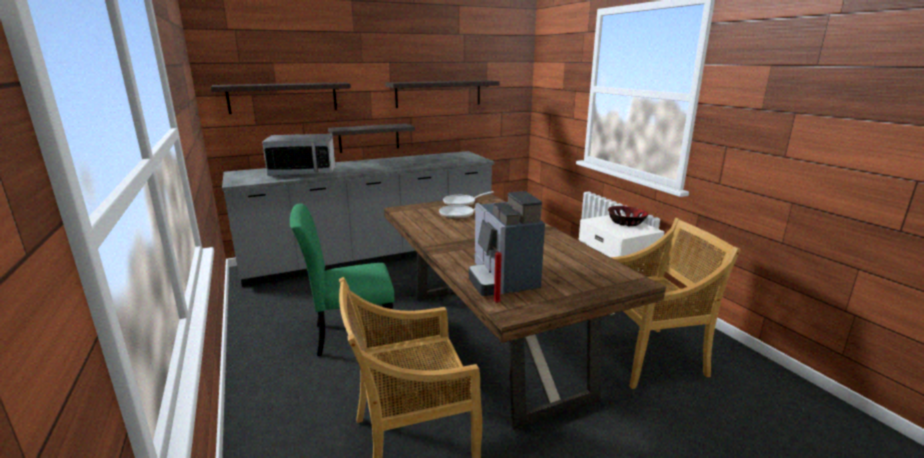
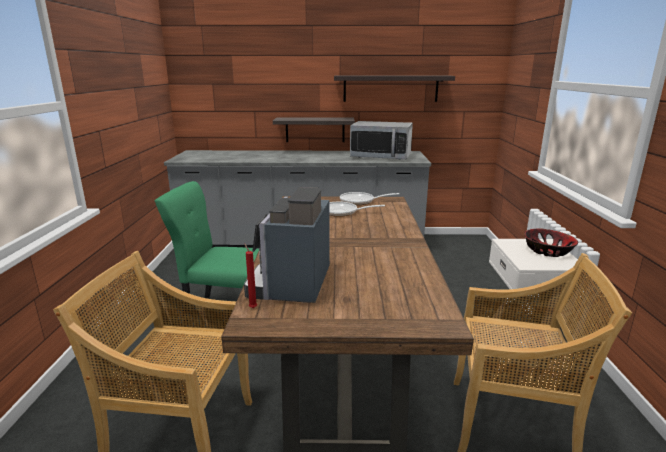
camera: 25 degrees right, 0 degrees up
shelf [211,82,351,114] -> none
microwave [262,134,335,176] -> microwave moved to [350,121,413,160]

